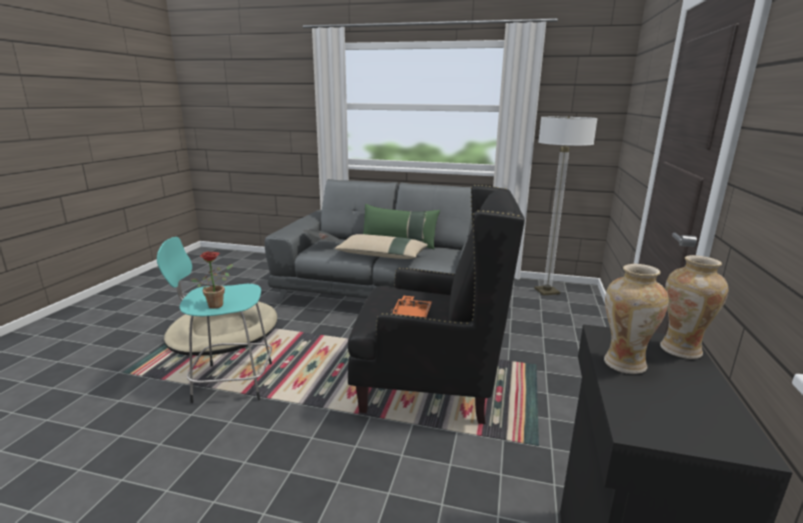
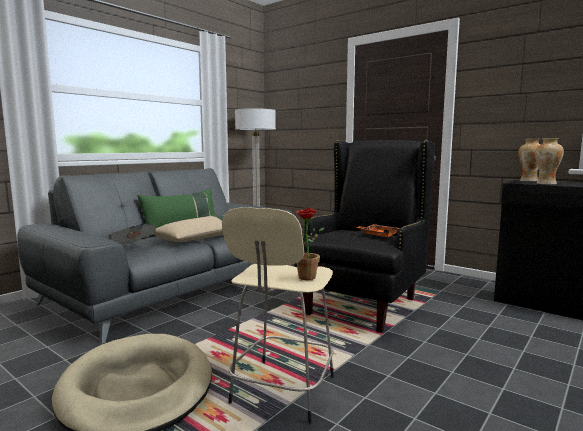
camera: 65 degrees left, 10 degrees down
turquoise stool [157,237,272,403] -> beige stool [222,207,334,424]

